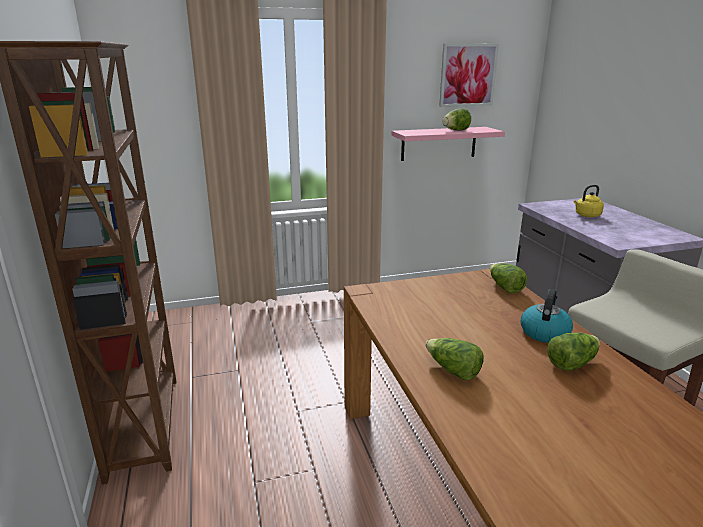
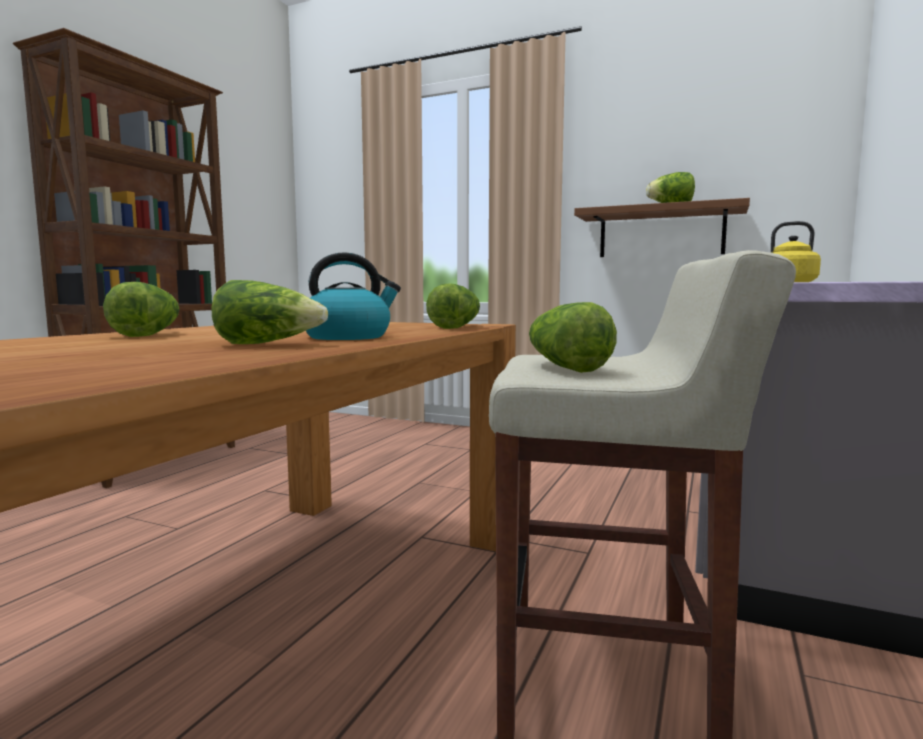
camera: 40 degrees right, 15 degrees down
pink shelf [391,127,505,161] -> brown shelf [574,198,750,257]
picture [439,44,499,107] -> none
none -> lettuce [529,302,617,373]

